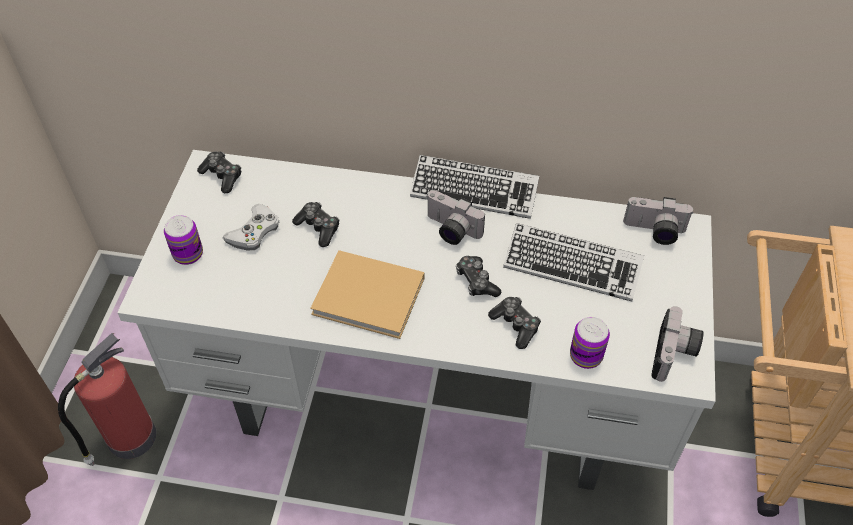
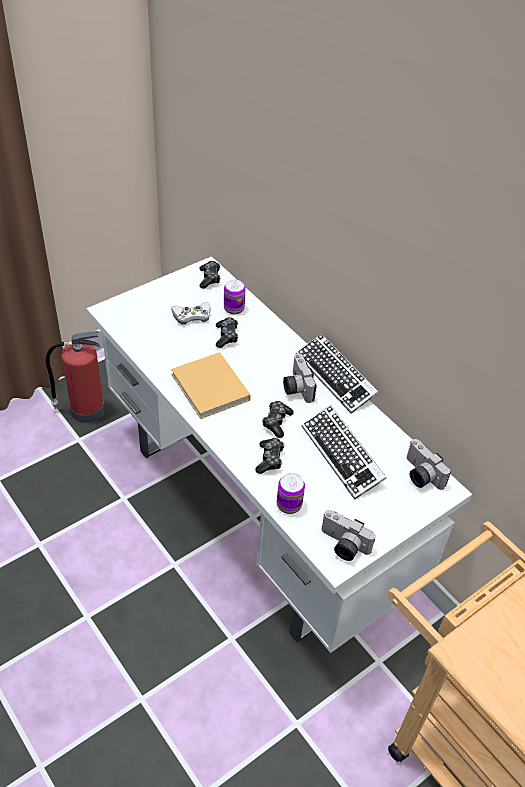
camera: 40 degrees right, 5 degrees down
can [164,215,203,265] -> can moved to [224,279,246,315]
camera [651,306,704,382] -> camera turned 60 degrees clockwise [322,510,376,561]

